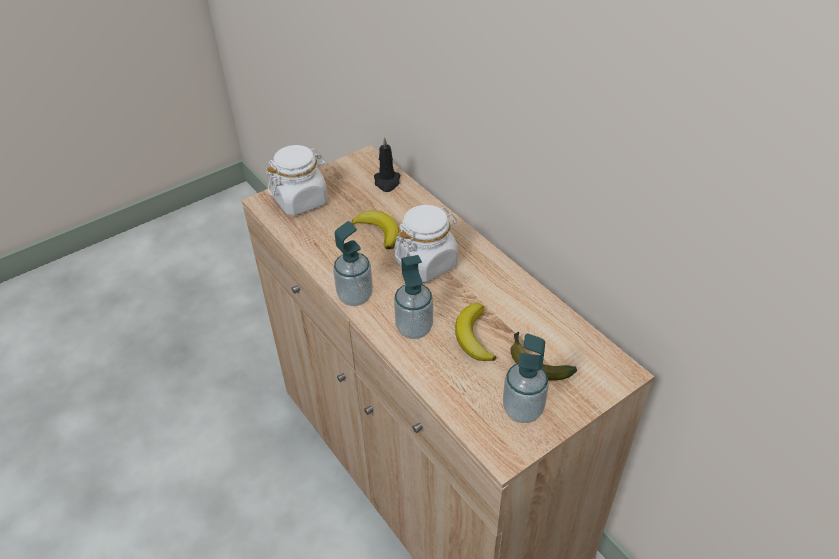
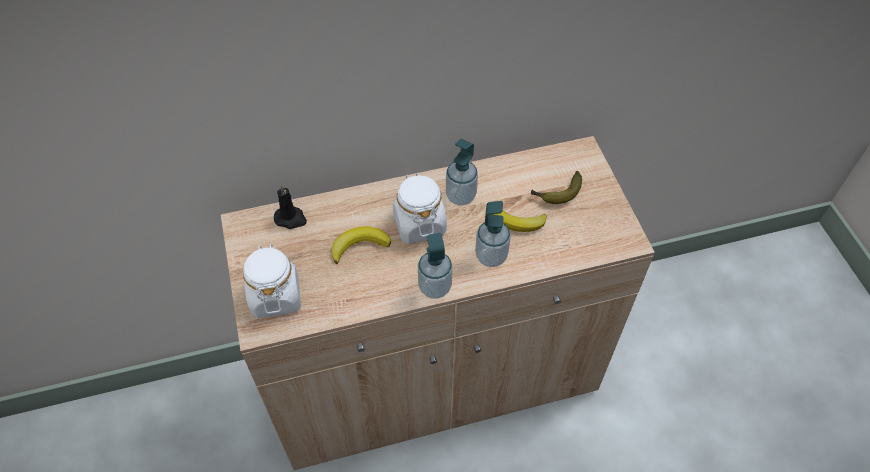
camera: 70 degrees left, 10 degrees up
soap dispenser [503,334,549,423] -> soap dispenser moved to [446,139,478,205]

